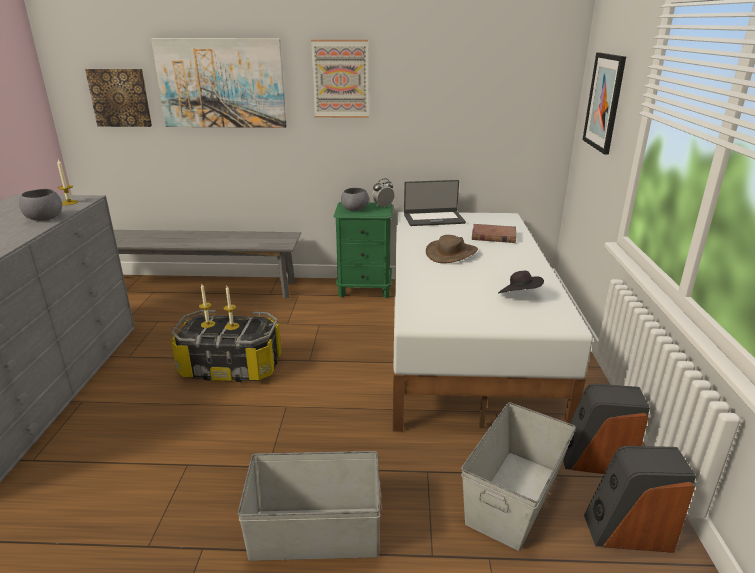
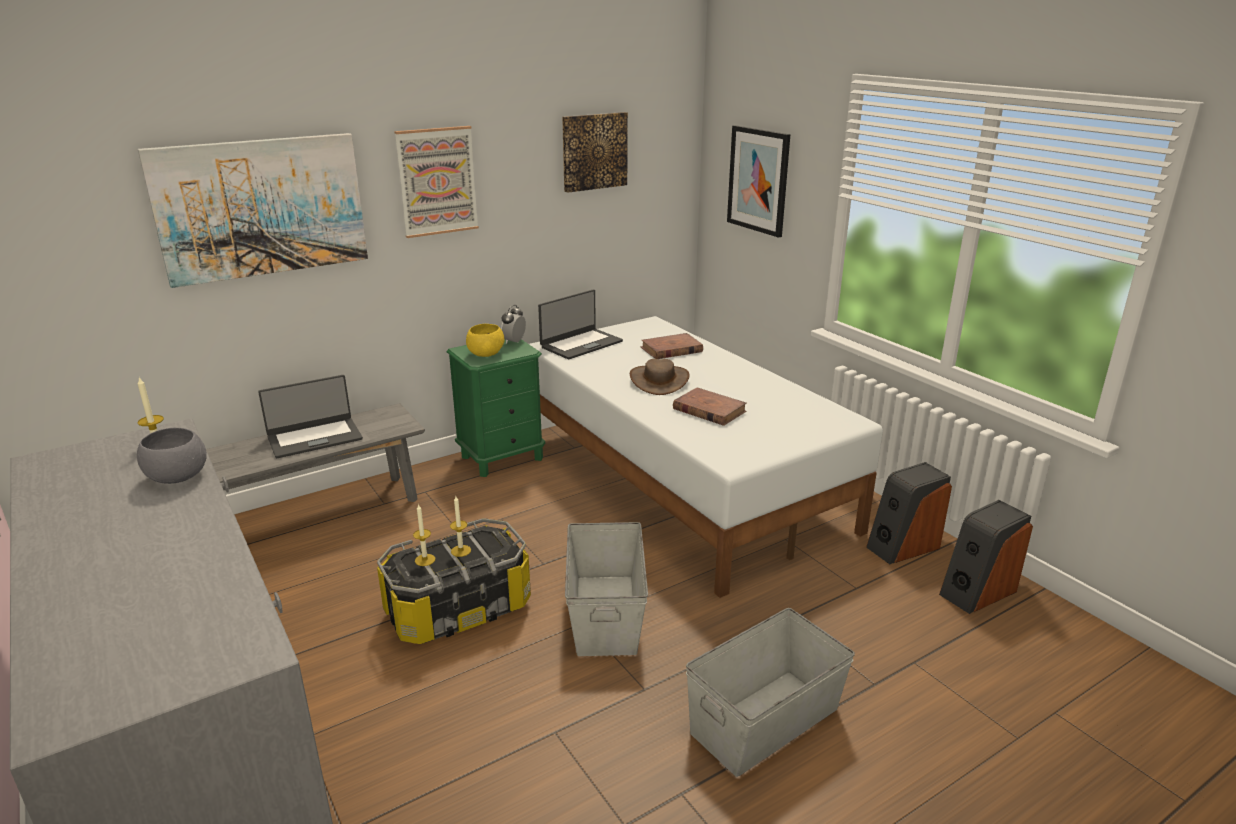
camera: 35 degrees left, 0 degrees up
picture [85,69,152,127] -> picture moved to [562,112,628,193]
grey bowl [341,188,369,211] -> yellow bowl [466,324,505,357]
grey storage box [461,402,576,551] -> grey storage box moved to [565,522,648,656]
black hat [498,271,544,293] -> none
none -> laptop [258,375,363,458]
none -> brown book [673,387,747,426]

